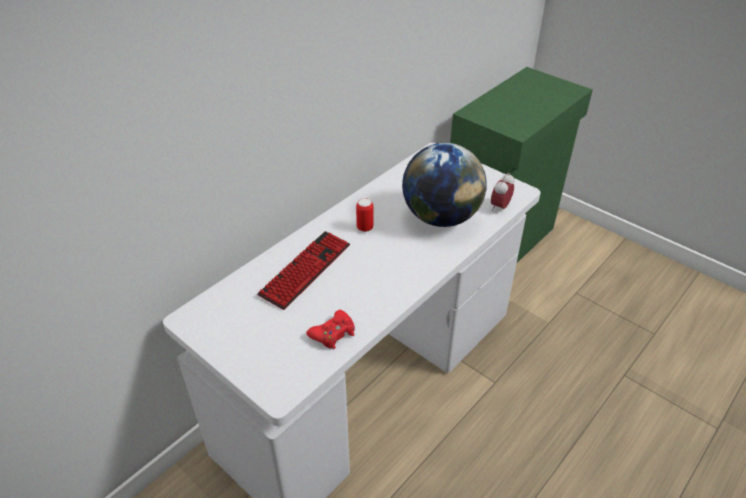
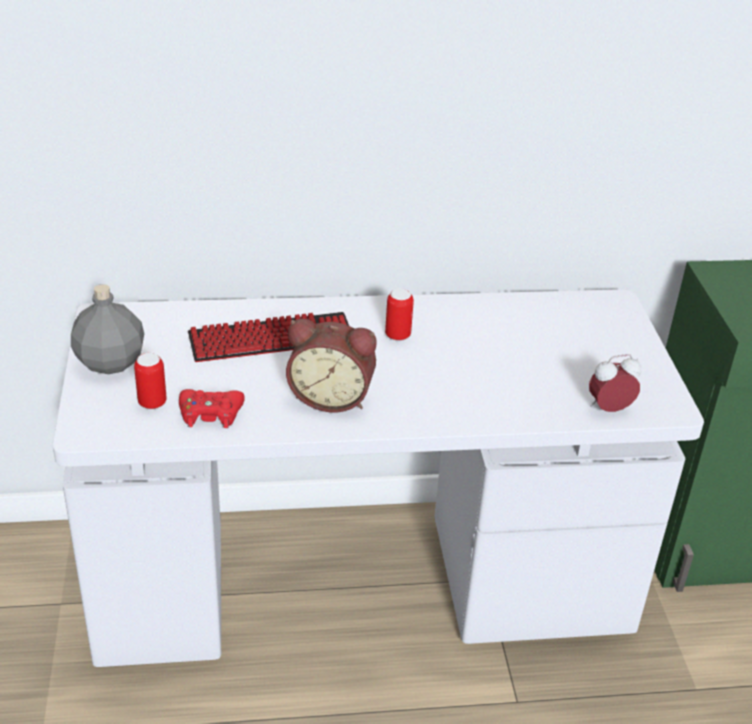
camera: 40 degrees right, 5 degrees down
globe [402,143,487,227] -> none
none -> grey bottle [71,284,144,374]
none -> can [134,353,167,409]
none -> alarm clock [286,319,377,413]

